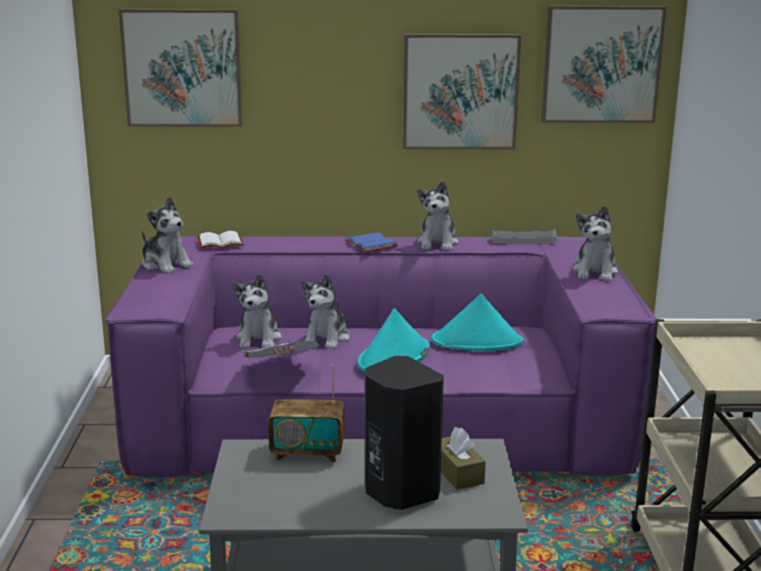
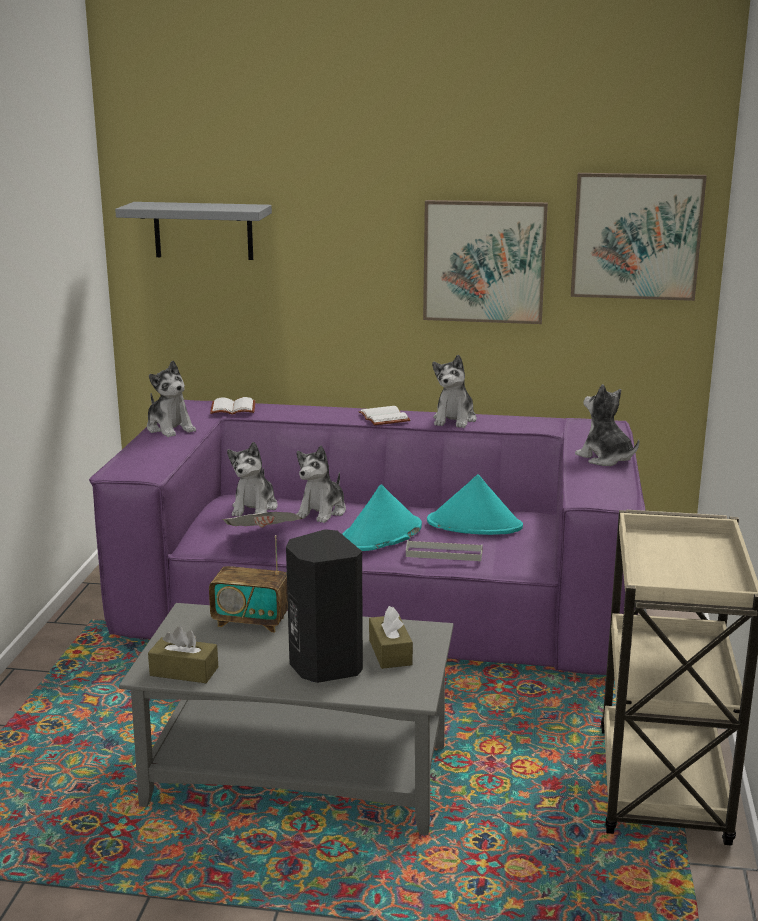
camera: 10 degrees right, 0 degrees up
picture [119,9,243,127] -> grey shelf [115,202,272,260]
blue book [345,232,398,252] -> white book [359,406,410,425]
grey tray [492,229,557,243] -> grey tray moved to [406,540,483,561]
plush toy [572,205,618,281] -> plush toy turned 120 degrees clockwise [575,384,639,466]
none -> brown tissue box [148,626,218,683]

